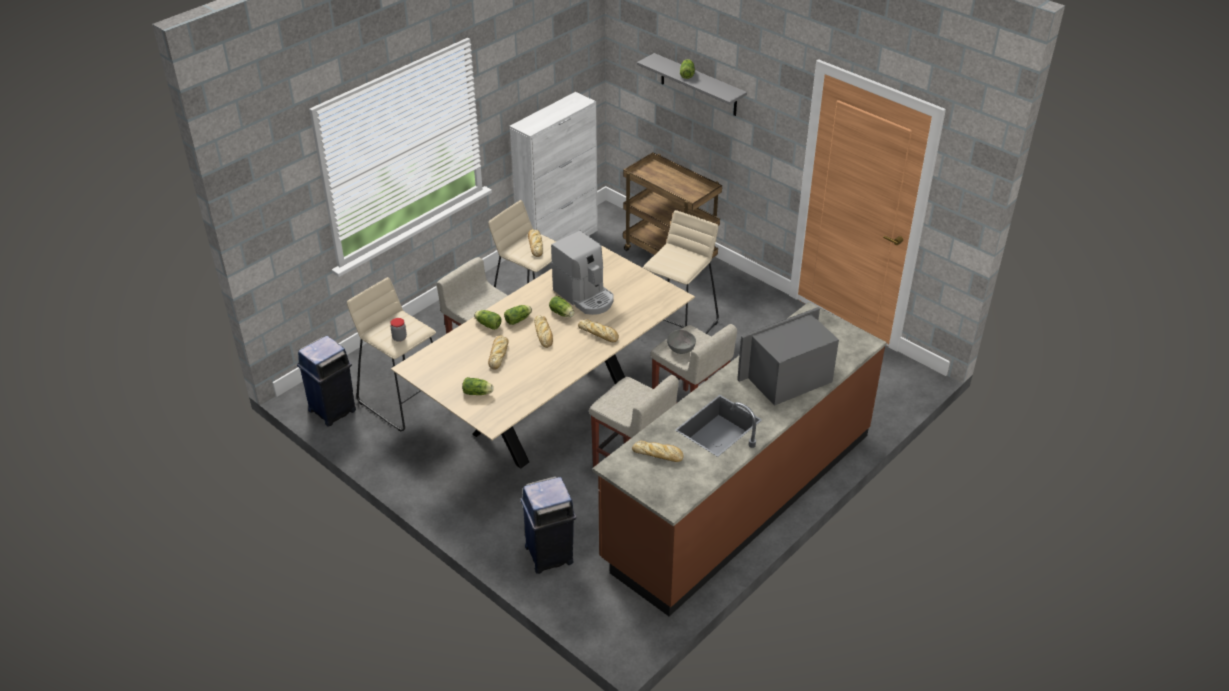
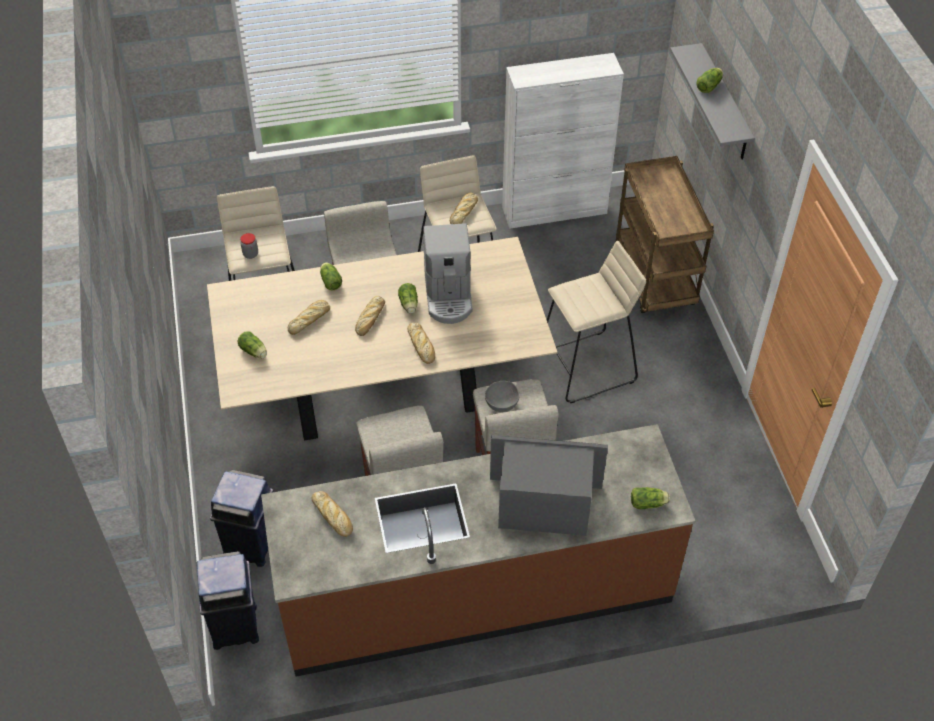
camera: 35 degrees right, 10 degrees up
blue trash can [297,336,356,427] -> blue trash can moved to [197,551,259,650]
lettuce [504,305,532,325] -> lettuce moved to [631,487,670,509]

